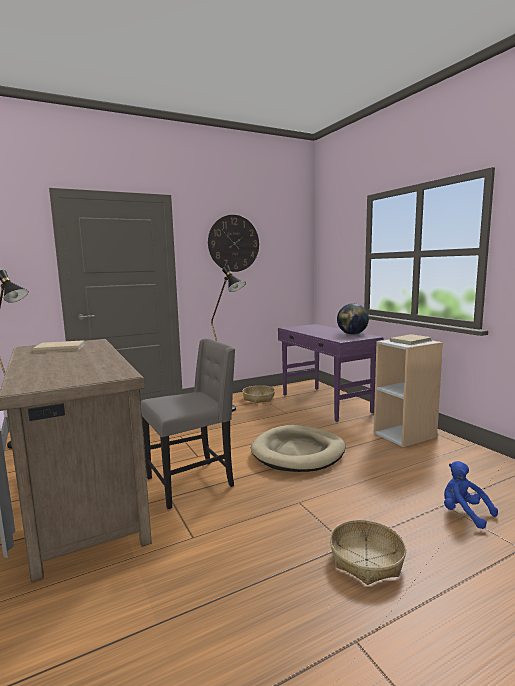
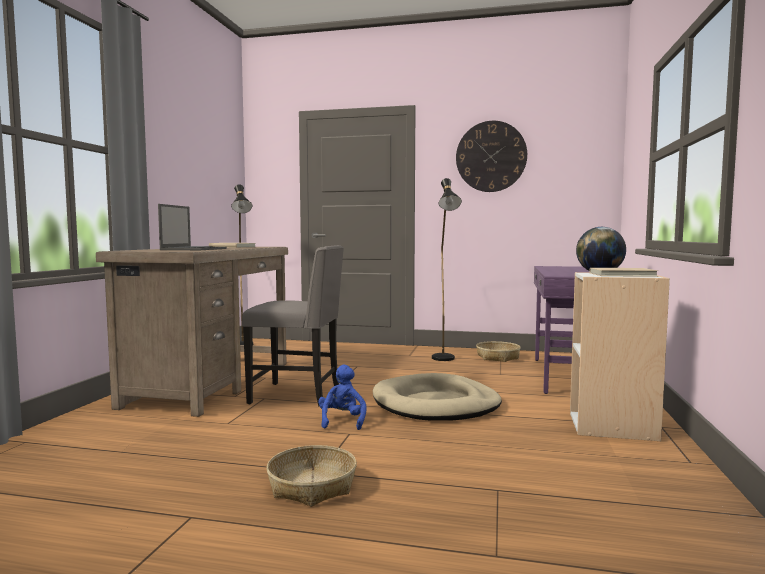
camera: 40 degrees right, 5 degrees down
blue plush toy [444,461,498,529] -> blue plush toy moved to [318,365,366,430]
none -> laptop [158,204,227,250]

